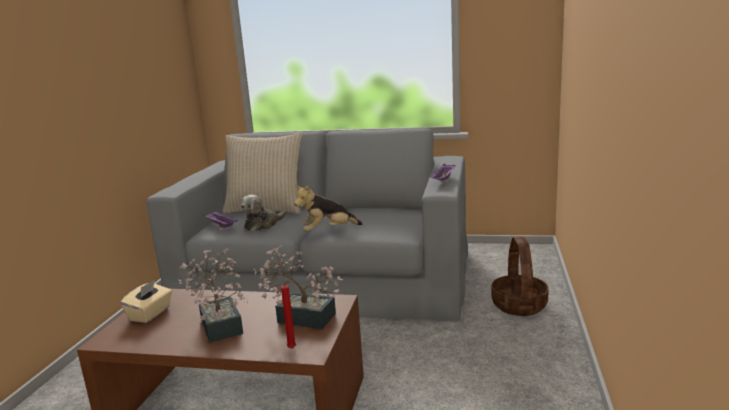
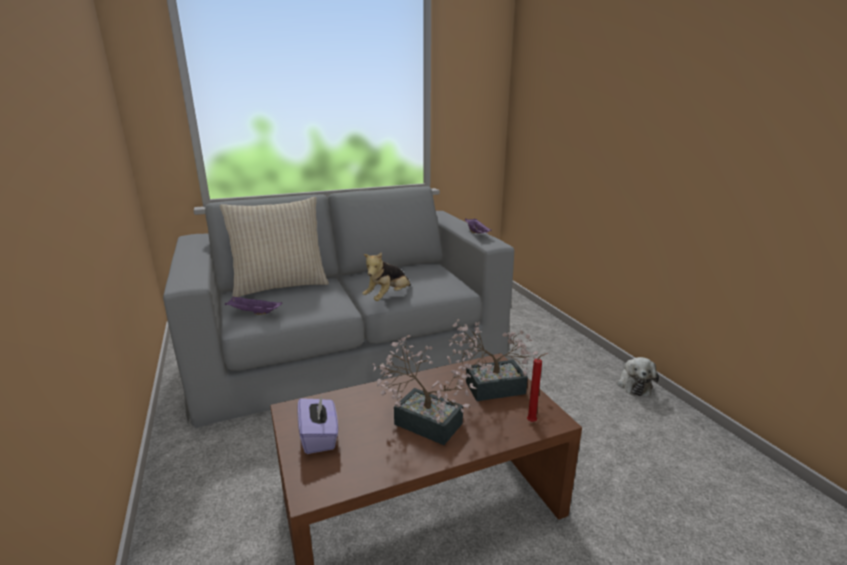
camera: 35 degrees left, 5 degrees up
beige tissue box [120,280,172,323] -> purple tissue box [297,395,338,454]
plush toy [241,195,287,232] -> plush toy moved to [617,357,659,397]
basket [491,237,549,316] -> none

